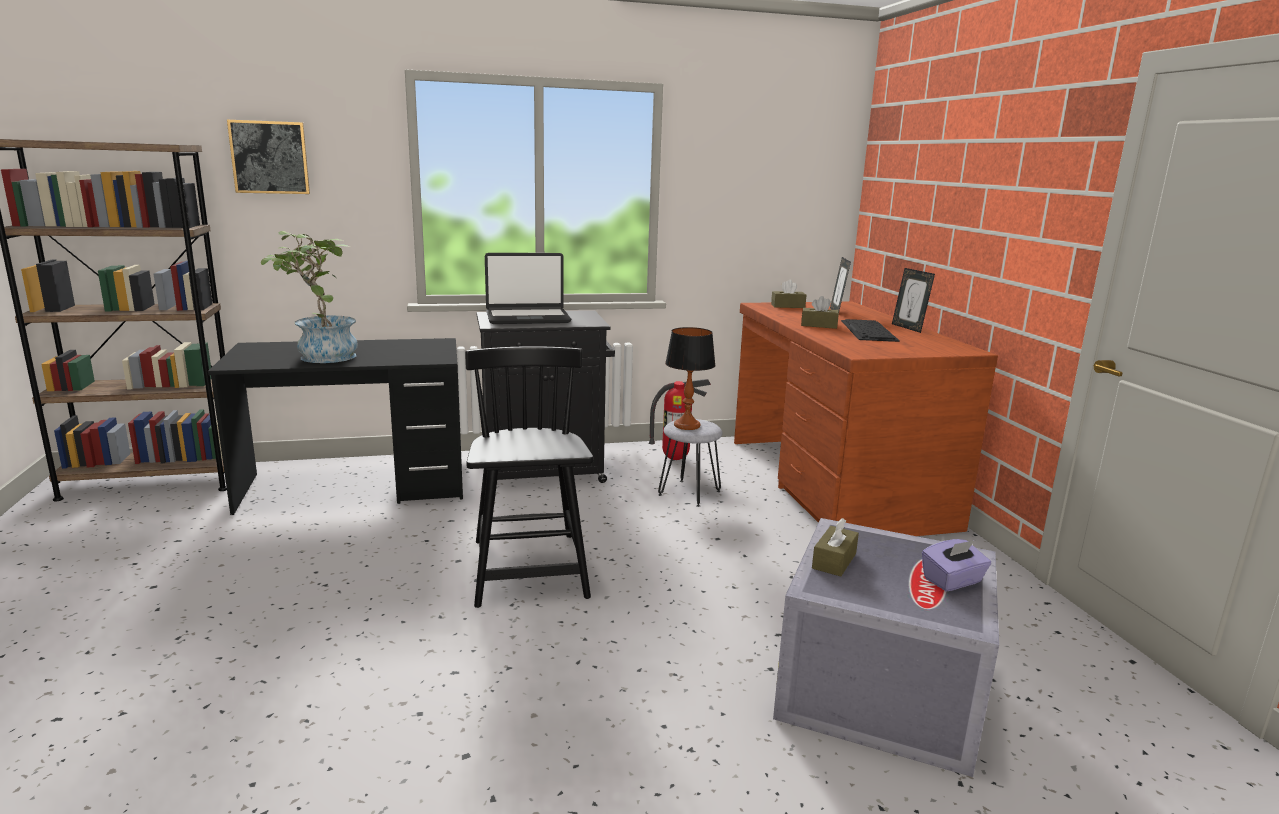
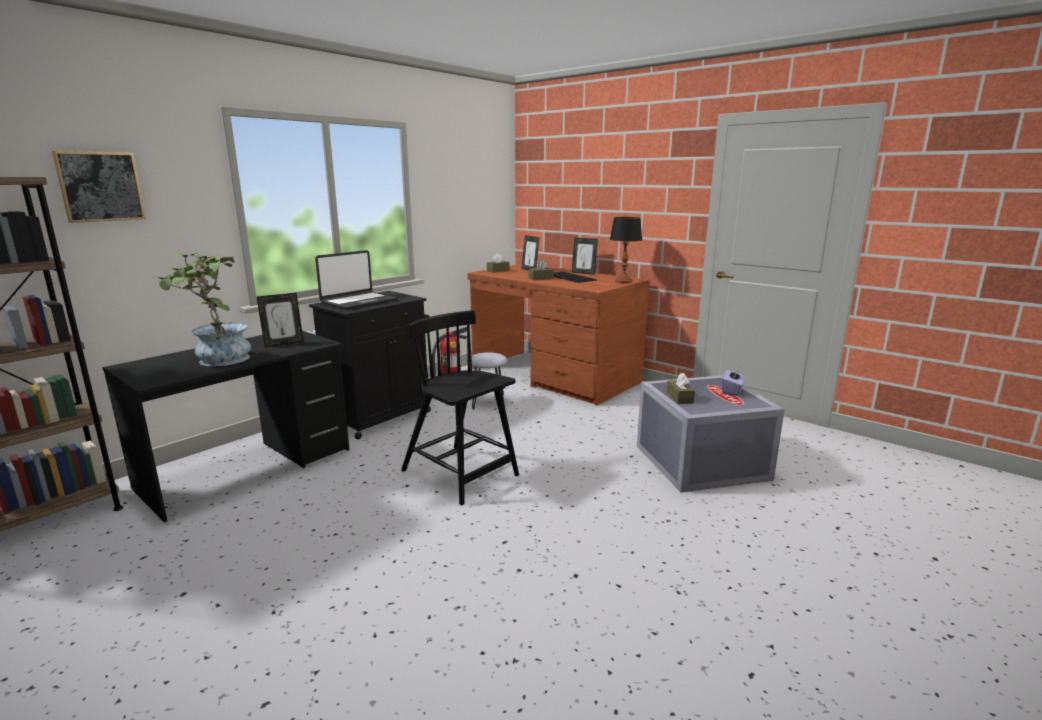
camera: 35 degrees left, 0 degrees up
table lamp [665,327,716,430] -> table lamp moved to [610,217,642,283]
none -> picture frame [257,293,304,347]

